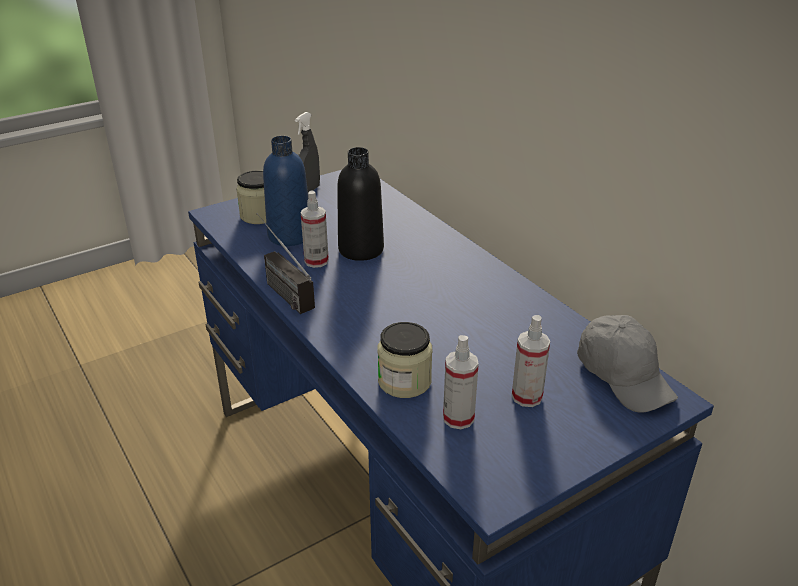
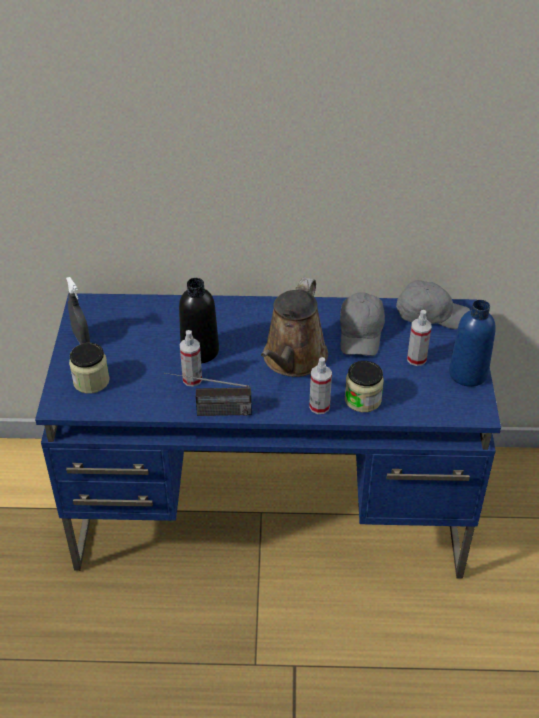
camera: 55 degrees left, 10 degrees up
blue bottle [263,136,308,246] -> blue bottle moved to [449,300,496,387]
spray bottle [443,335,479,429] -> spray bottle moved to [309,357,332,414]
none -> brown watering can [261,277,328,377]
none -> grey cap [340,292,385,356]

